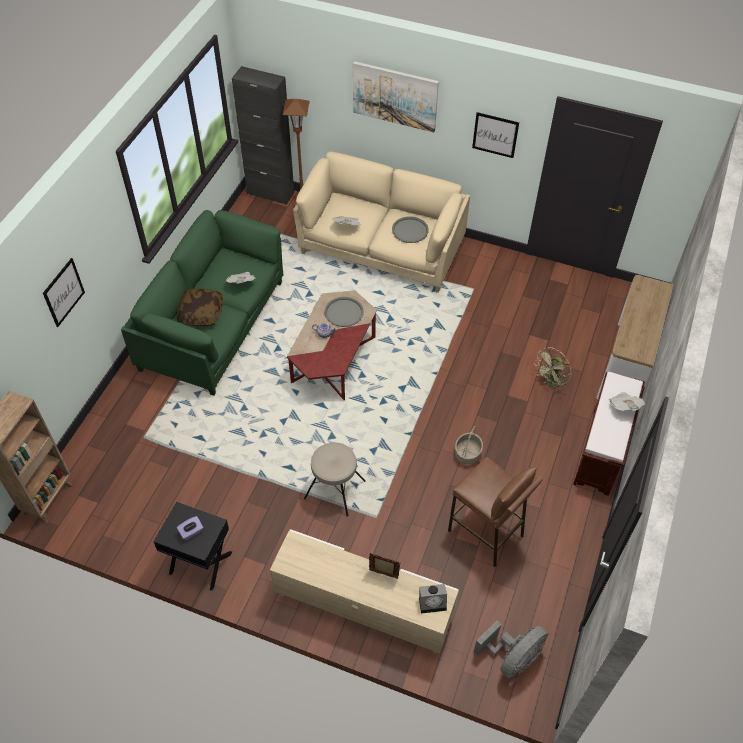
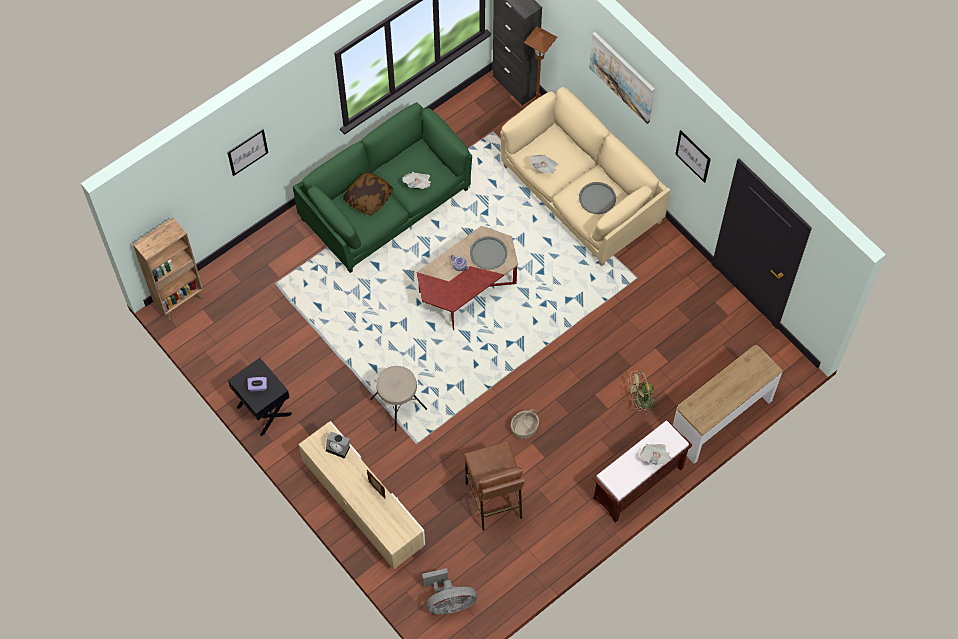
camera: 30 degrees right, 10 degrees up
alarm clock [419,584,447,614] -> alarm clock moved to [326,432,350,459]

